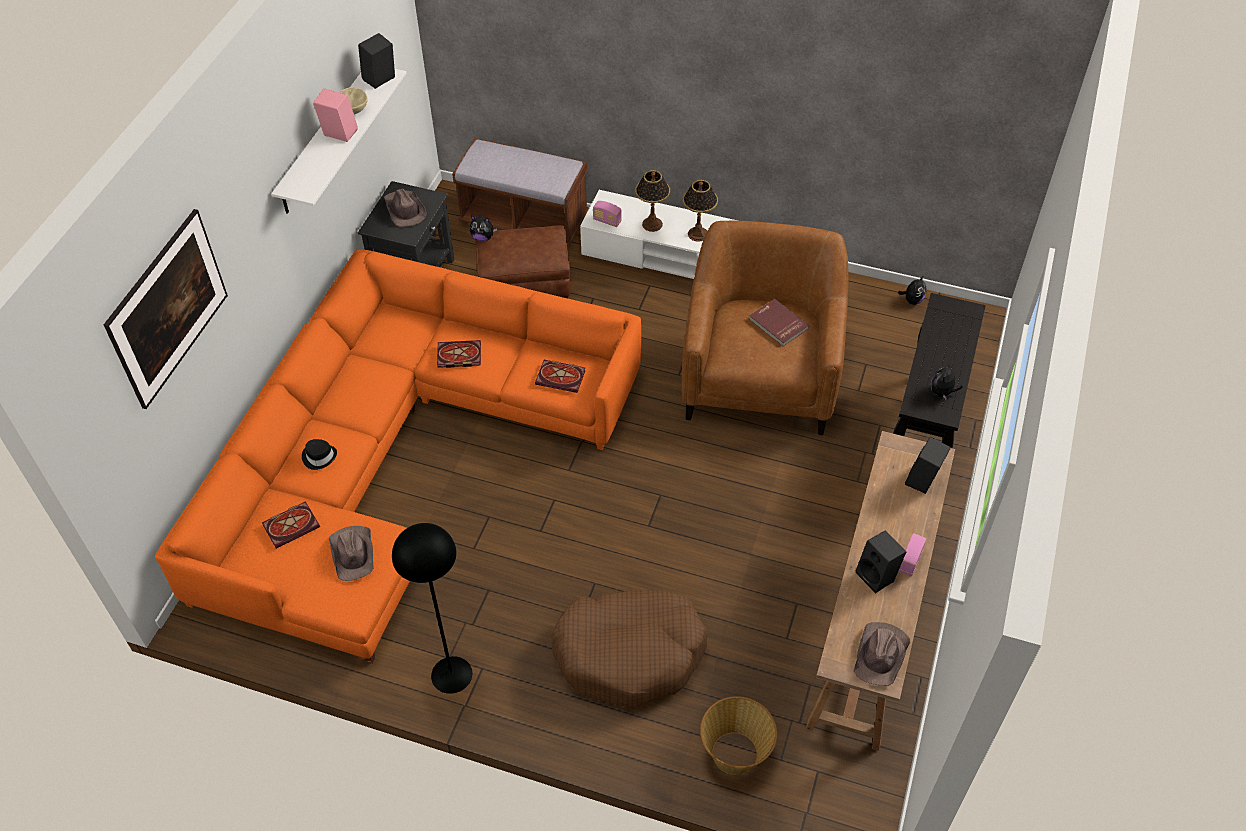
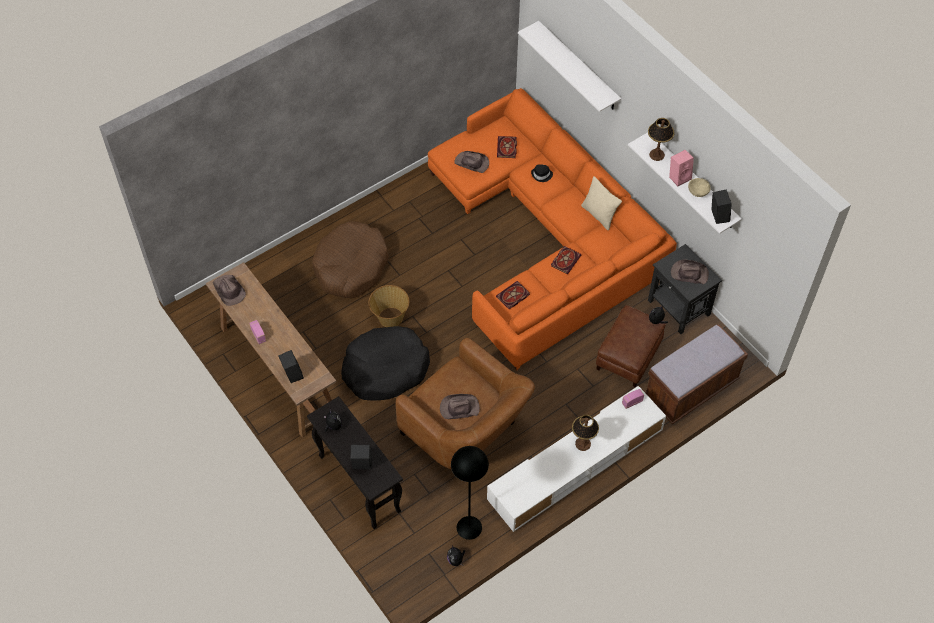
camera: 125 degrees right, 5 degrees up
picture [104,209,228,409] -> white shelf [518,21,621,112]
black floor lamp [392,523,472,694] -> black floor lamp moved to [451,446,489,540]
table lamp [635,170,670,232] -> table lamp moved to [648,118,675,161]
basket [700,696,777,775] -> basket moved to [368,285,409,327]
red book [749,299,809,346] -> brown hat [440,394,480,419]
black speaker [856,531,906,593] -> black speaker moved to [350,445,372,469]
none -> black dog bed [341,326,430,401]
none -> beige pillow [581,176,622,230]

